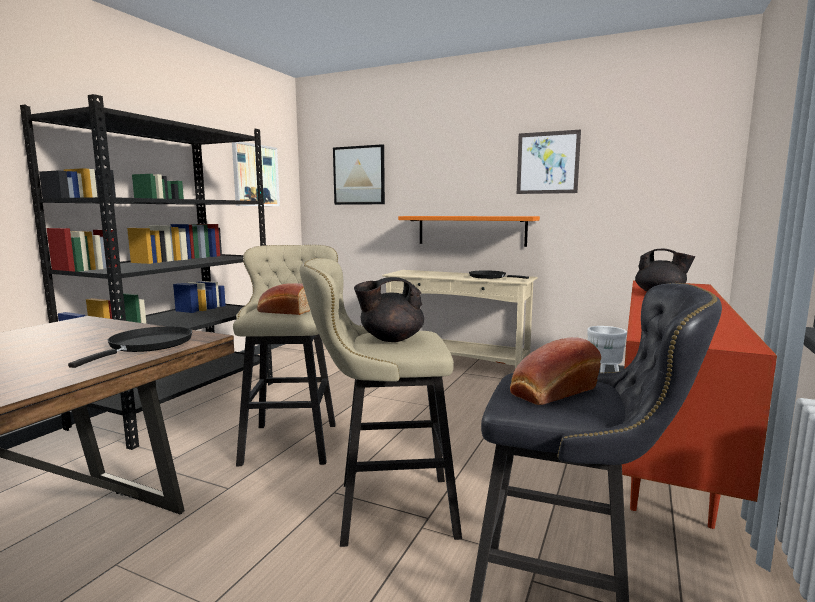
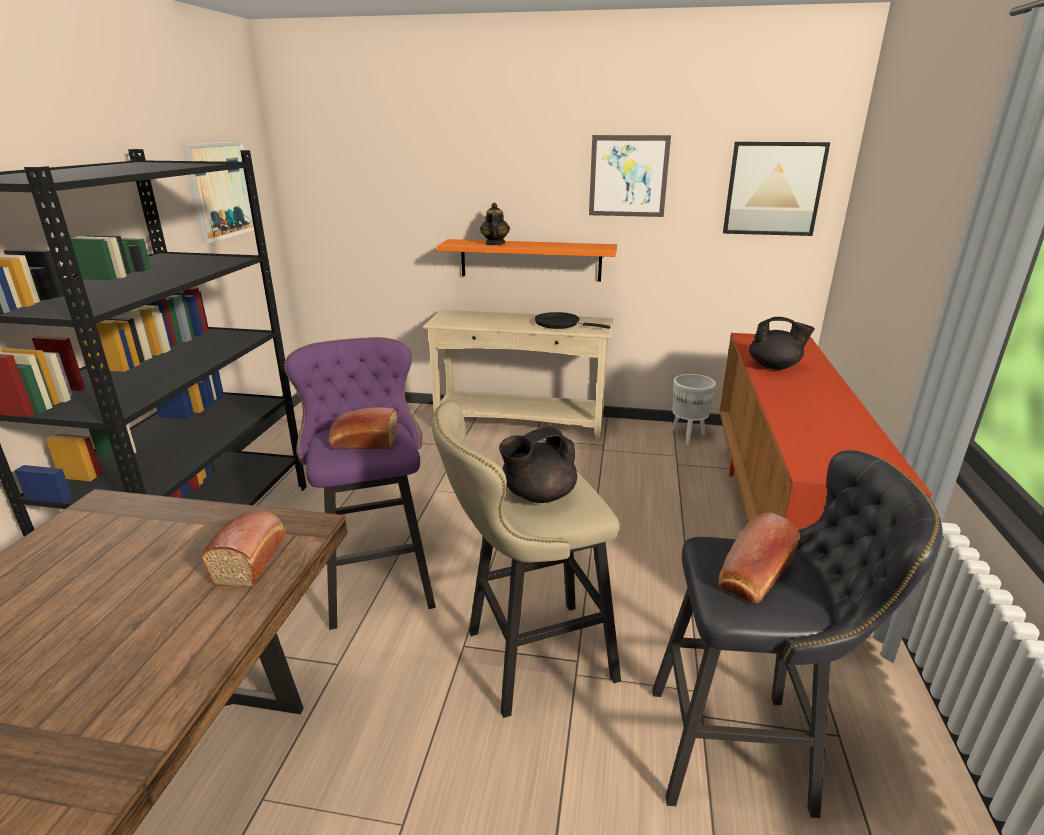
camera: 15 degrees left, 15 degrees up
black frying pan [68,326,192,368] -> bread [202,511,286,587]
beige stool [233,245,338,466] -> purple stool [284,337,436,630]
picture [333,144,385,205] -> picture moved to [723,142,830,236]
none -> teapot [480,203,510,245]

